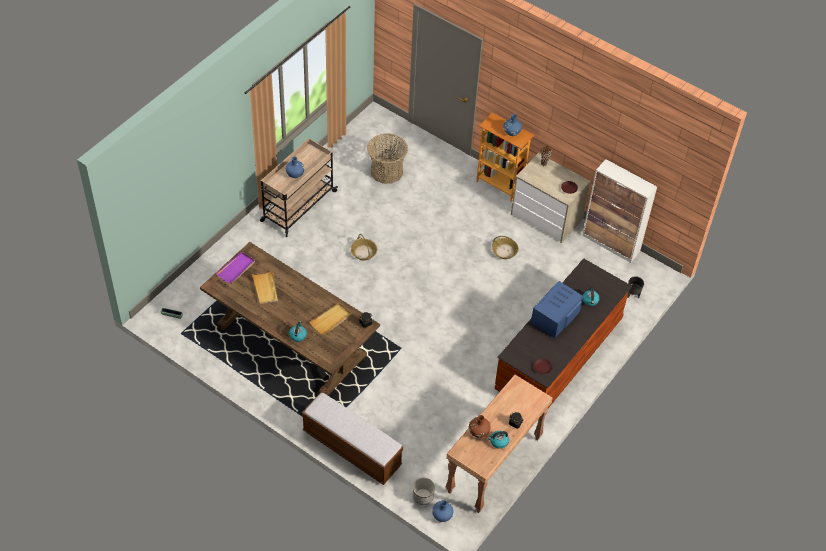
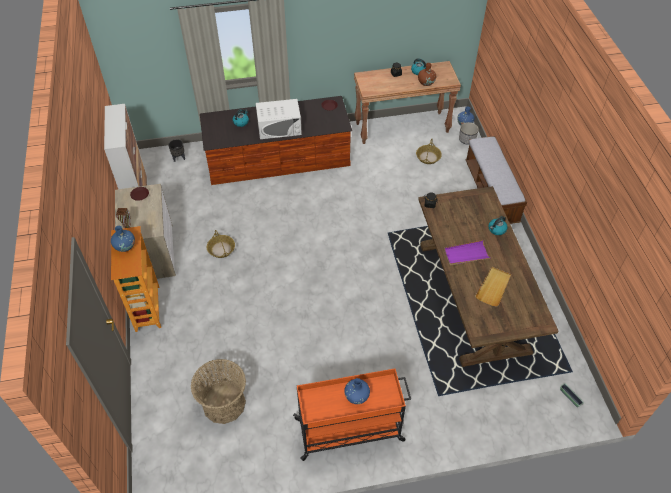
camera: 135 degrees left, 0 degrees up
purple tray [216,252,255,284] -> purple tray moved to [444,240,490,265]
beige cart [260,138,338,237] -> orange cart [293,369,411,461]
beige tray [310,303,351,335] -> none
basket [351,234,377,260] -> basket moved to [416,139,442,164]
blue microwave [531,281,583,338] -> white microwave [256,99,302,139]

